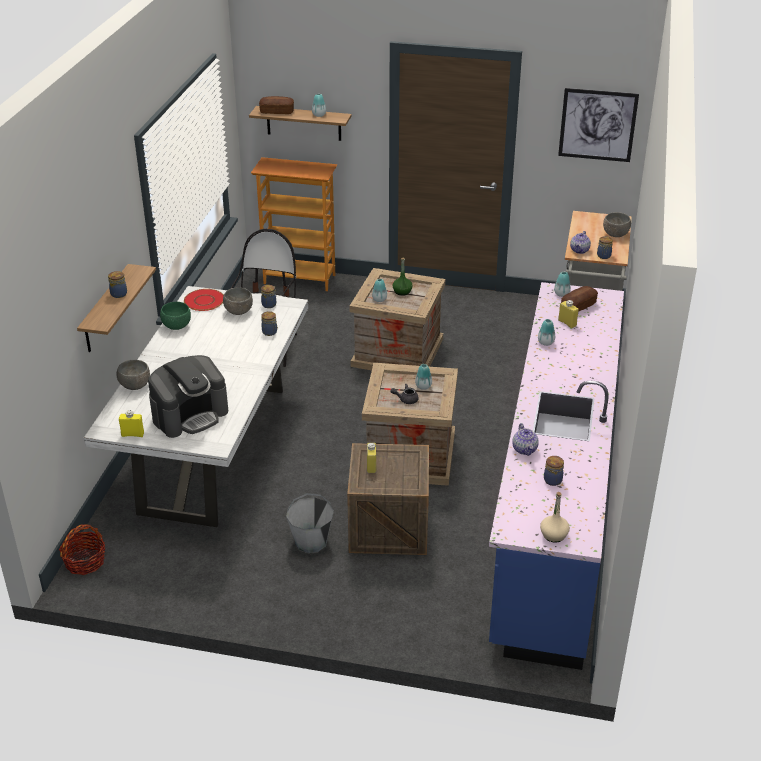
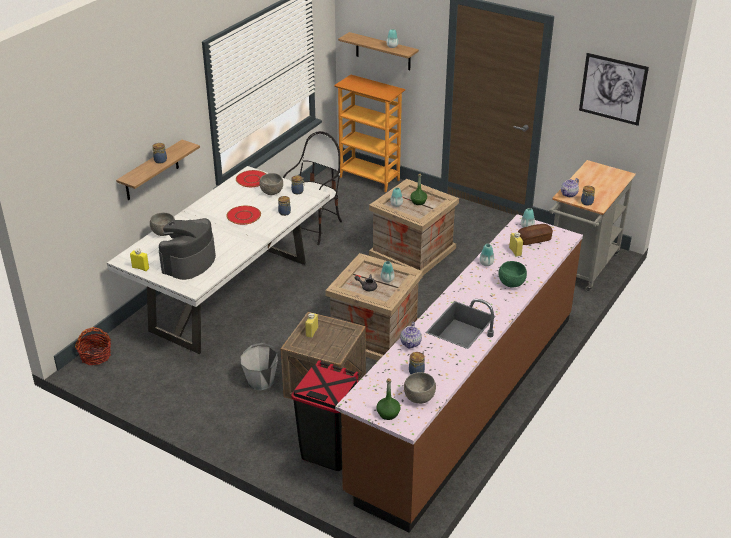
camera: 20 degrees right, 0 degrees up
coffee machine [148,355,228,438] -> coffee machine turned 135 degrees clockwise [159,218,216,280]
green bowl [160,302,191,330] -> green bowl moved to [499,261,527,288]
bread [259,96,294,114] -> none
blue counter [489,282,624,670] -> brown counter [335,214,583,533]
beige bottle [540,492,570,542] -> green bottle [376,378,401,420]
grey bowl [603,212,631,237] -> grey bowl moved to [404,372,436,404]
none -> red plate [226,206,261,225]
none -> black trash can [291,360,359,471]

